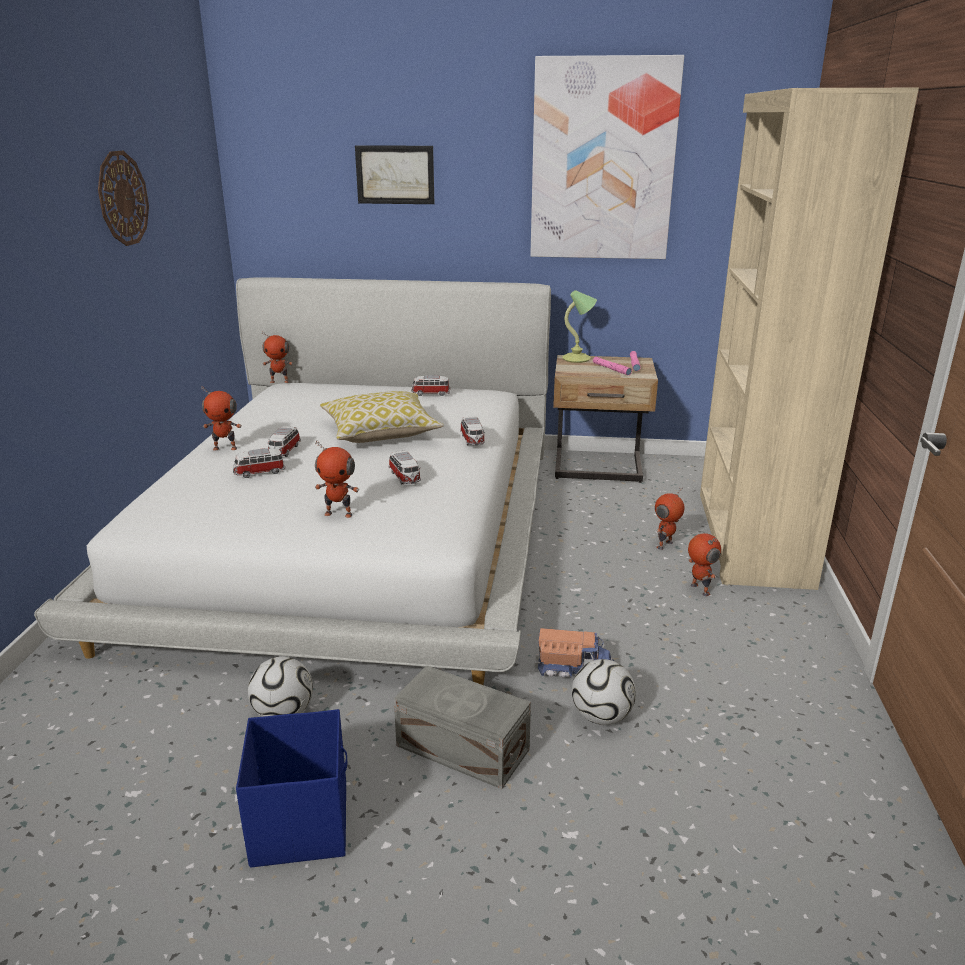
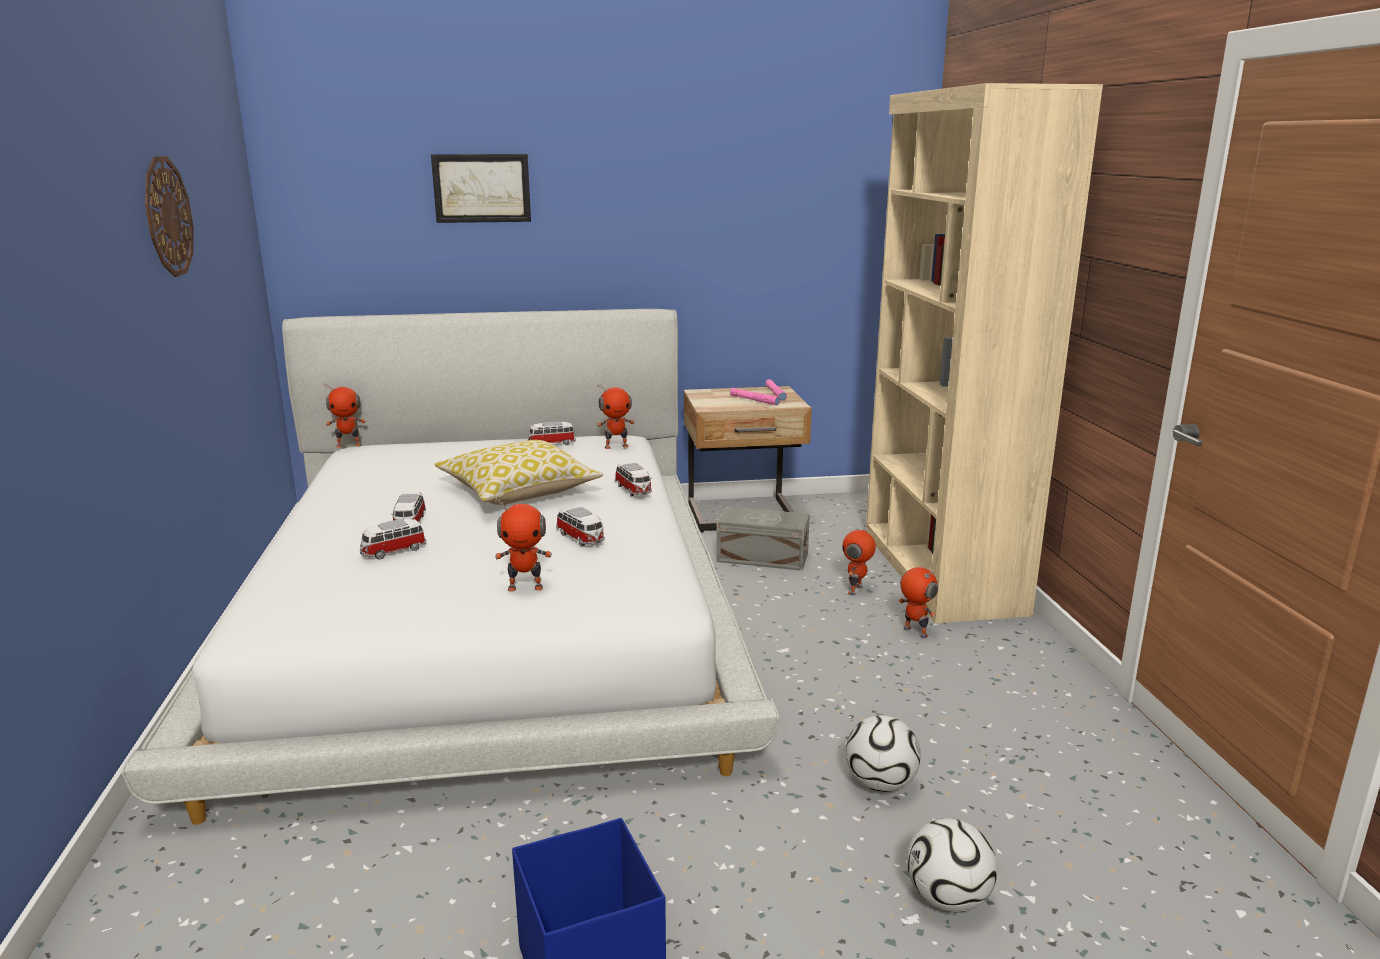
camera: 15 degrees left, 5 degrees down
toy robot [201,387,242,450] -> toy robot moved to [597,383,635,449]
football [248,657,313,717] -> football moved to [907,818,997,912]
grey storage box [394,665,531,789] -> grey storage box moved to [716,507,810,571]
picture [530,55,684,259] -> none
toy truck [534,628,614,678] -> none
table lamp [562,290,597,363] -> none

